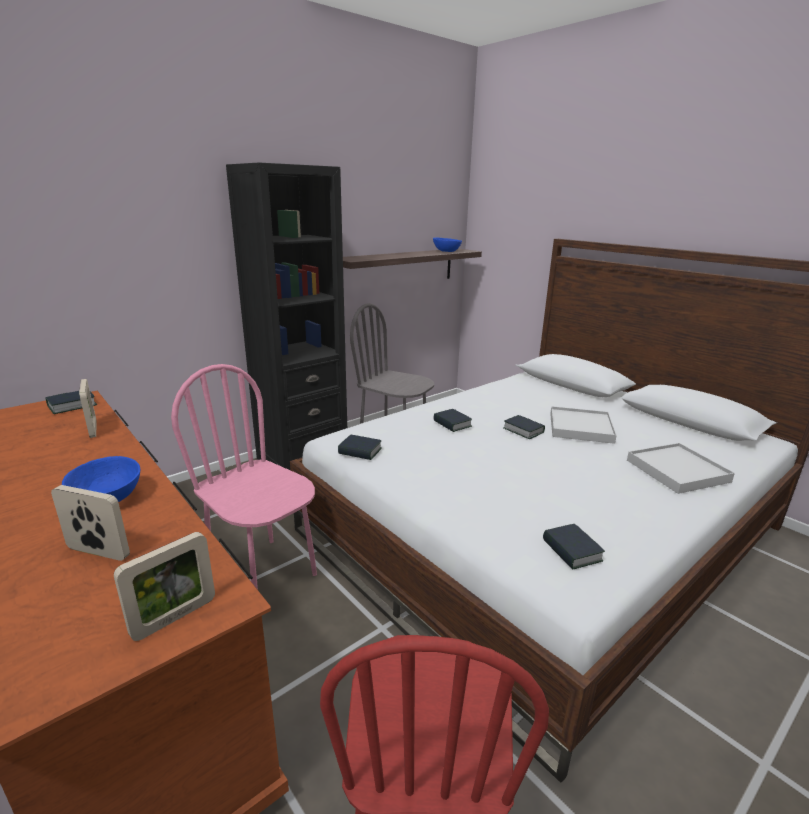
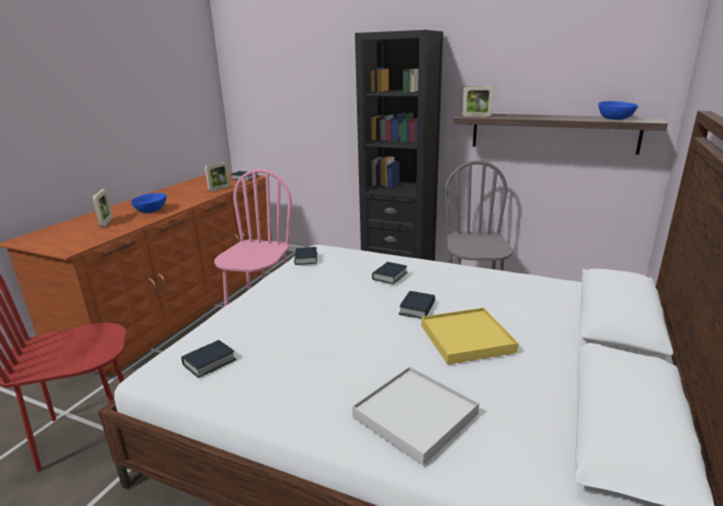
camera: 65 degrees right, 0 degrees up
picture frame [114,532,215,641] -> picture frame moved to [462,86,494,117]
white tray [550,406,617,444] -> yellow tray [421,308,518,365]

